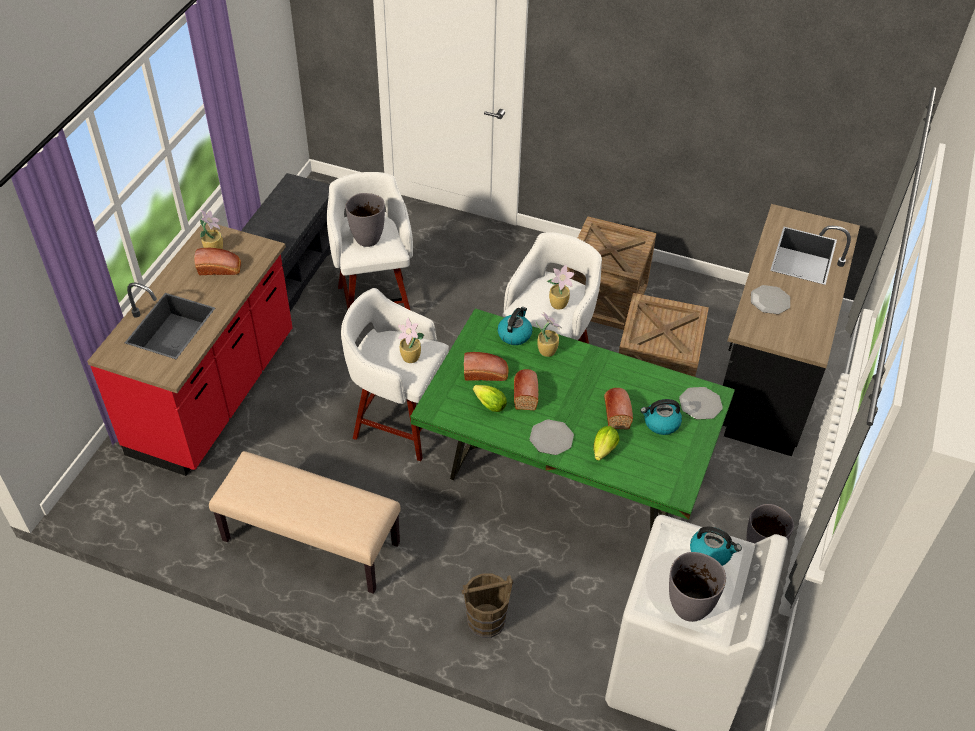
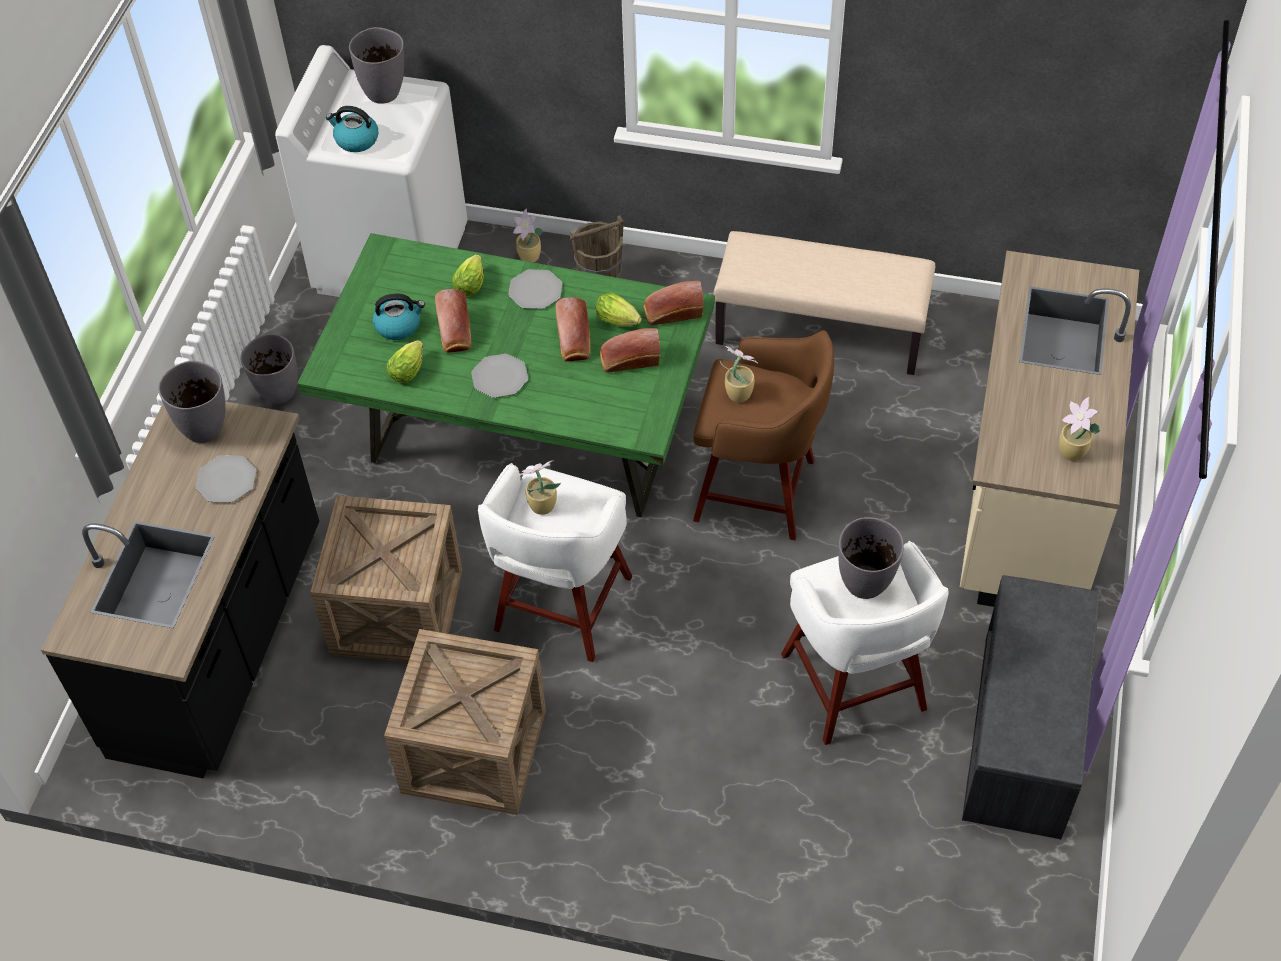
camera: 175 degrees right, 5 degrees up
red counter [87,223,293,476] -> beige counter [960,251,1139,607]
bread [194,248,241,275] -> bread moved to [644,281,704,325]
white stool [341,288,448,461] -> brown stool [693,330,834,540]
kettle [498,307,532,345] -> none
potted plant [536,312,561,357] -> potted plant moved to [513,209,543,262]
plate [679,387,723,419] -> plate moved to [471,354,528,398]
none -> grey vase [158,361,226,443]
none -> lettuce [387,340,423,383]

